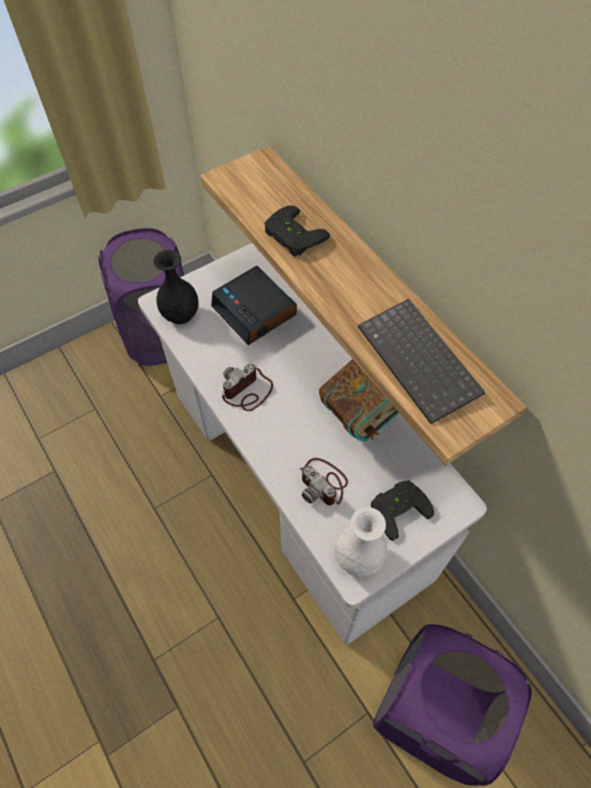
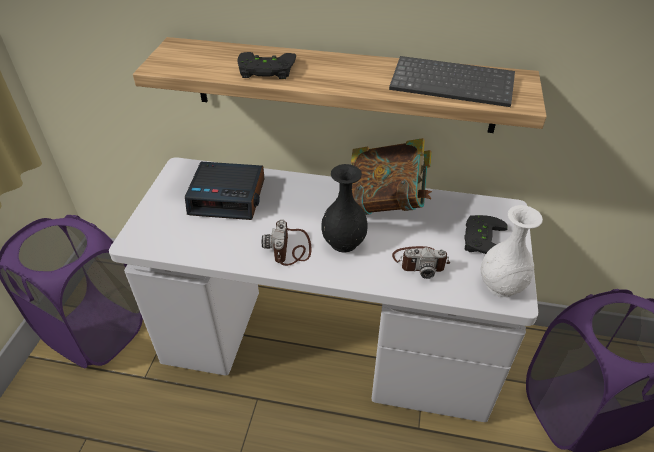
camera: 45 degrees left, 15 degrees down
black vase [154,250,199,324] -> black vase moved to [321,164,368,253]

